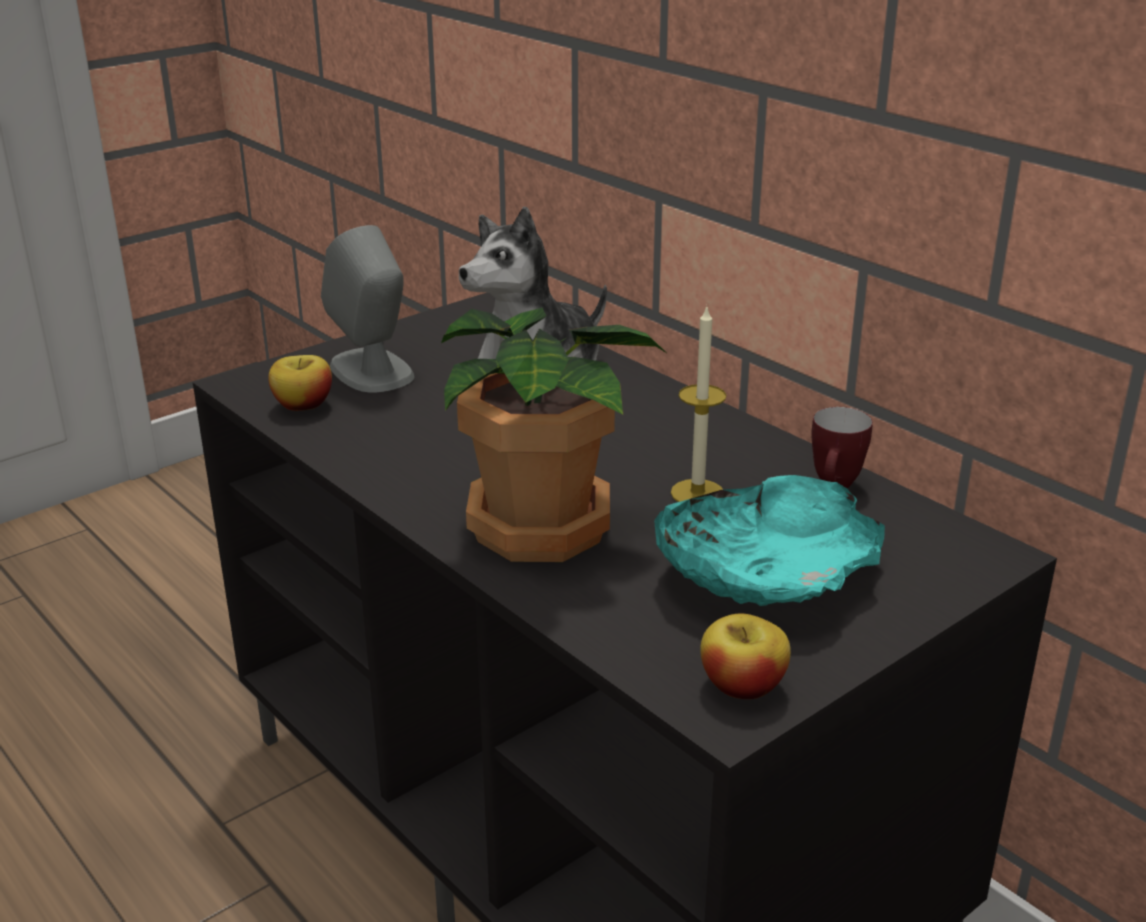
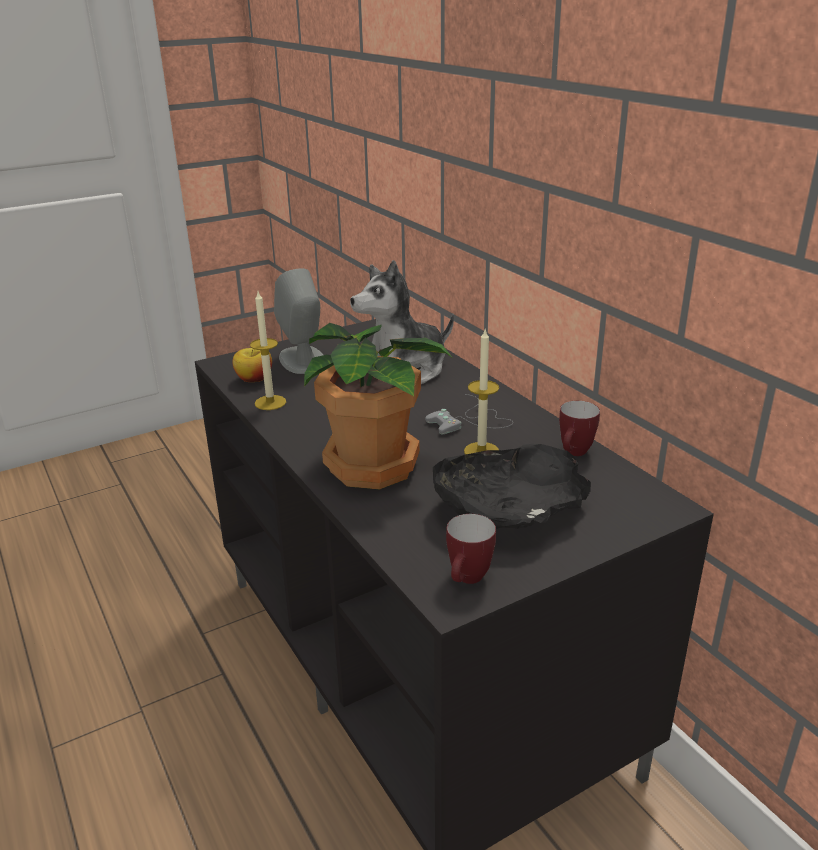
camera: 10 degrees right, 0 degrees up
turquoise bowl [654,475,885,606] -> black bowl [433,444,591,529]
apple [700,613,791,699] -> mug [446,514,496,584]
none -> candle [250,292,286,410]
none -> grey game controller [425,394,513,434]

